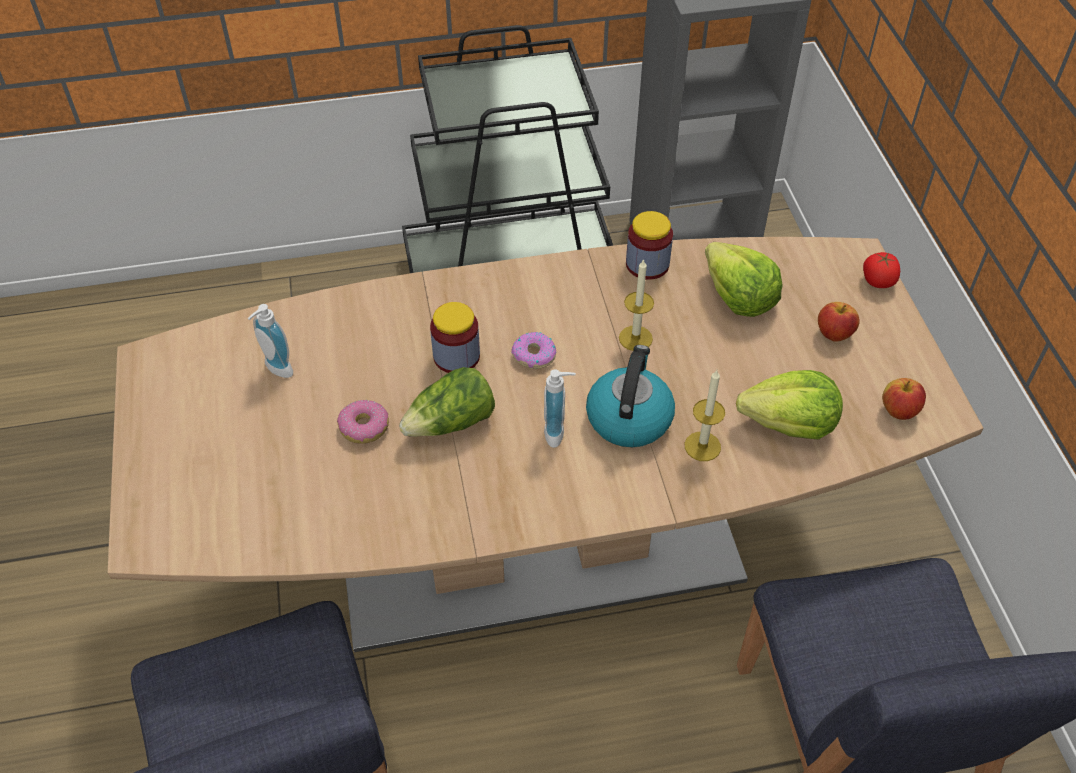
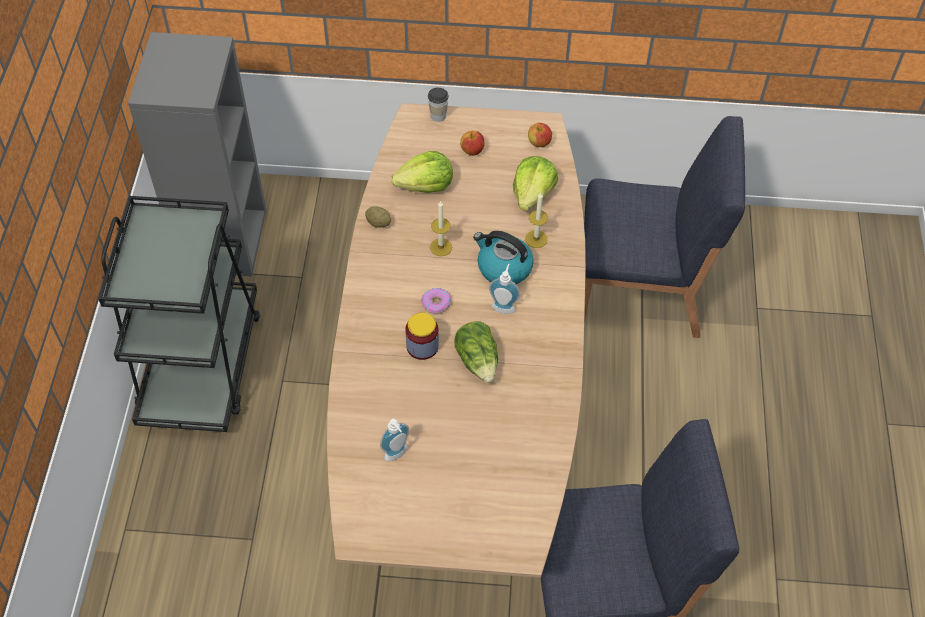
camera: 75 degrees left, 5 degrees up
donut [337,400,389,444] -> none
jar [626,211,673,280] -> potato [365,206,391,228]
tomato [863,252,900,288] -> cup [428,87,449,122]

